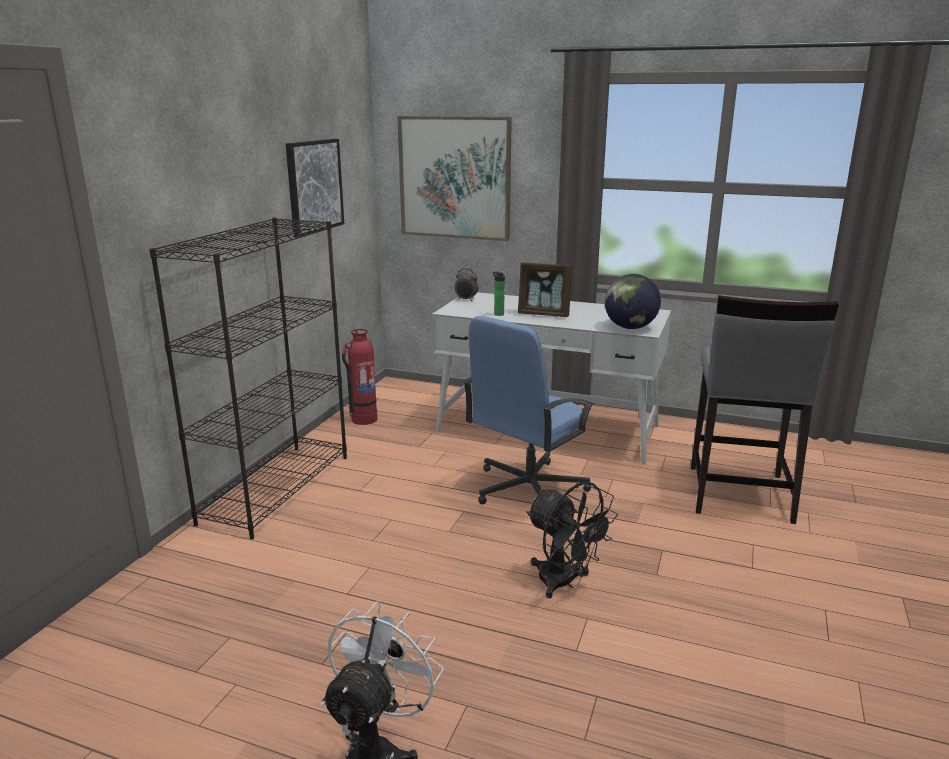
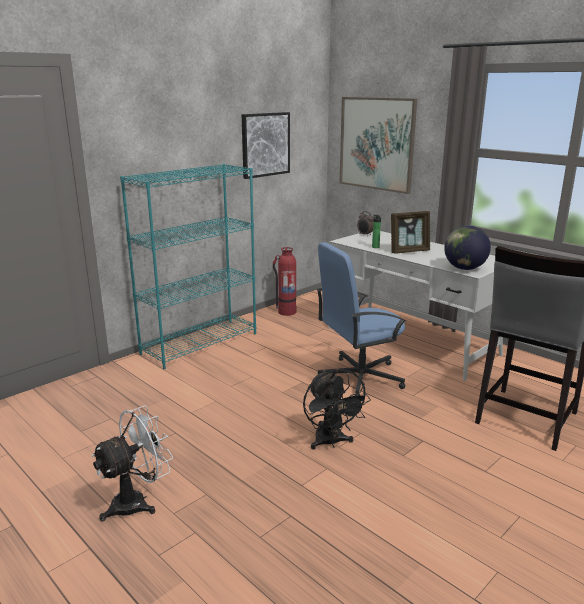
camera: 25 degrees right, 0 degrees up
black bookcase [149,218,347,539] -> turquoise bookcase [120,164,256,369]
picture frame [518,262,573,317] -> picture frame turned 60 degrees counterclockwise [391,211,430,254]

